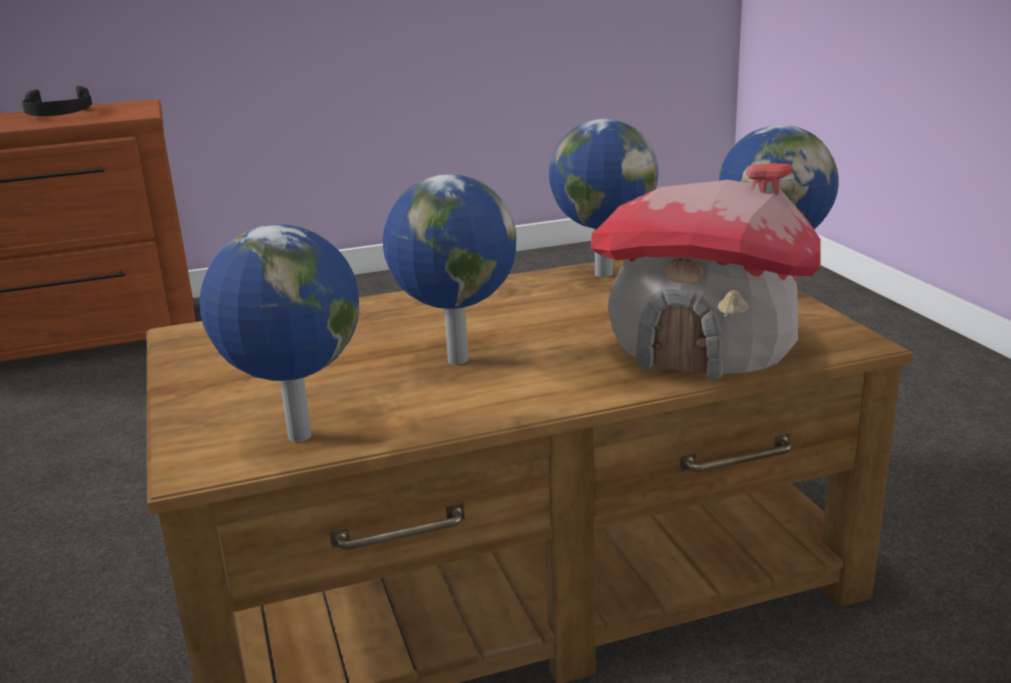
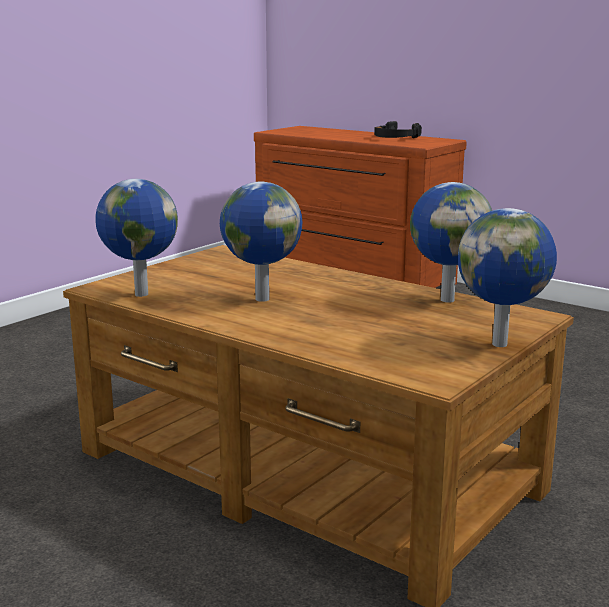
camera: 55 degrees right, 5 degrees down
toy house [591,163,821,380] -> none

